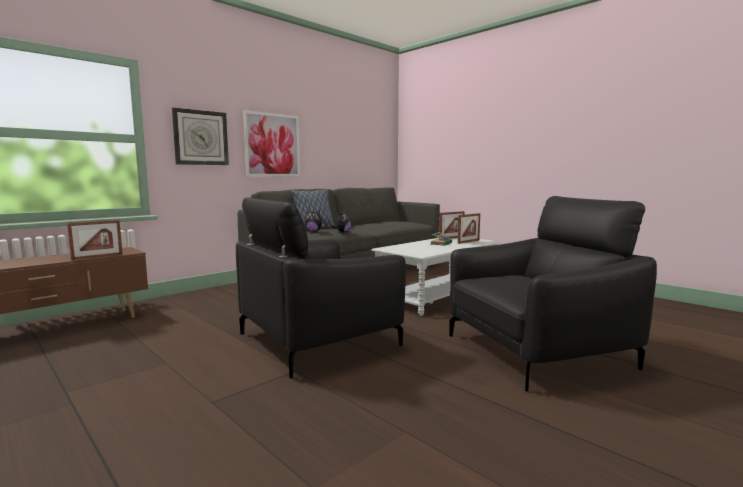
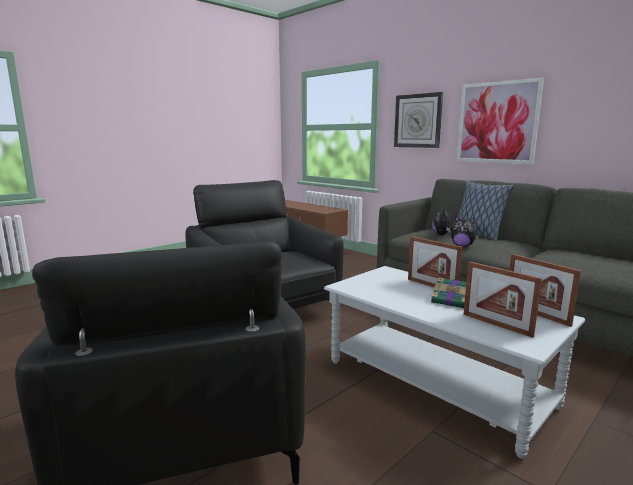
camera: 90 degrees right, 5 degrees up
picture frame [67,220,123,260] -> picture frame moved to [408,236,462,287]

